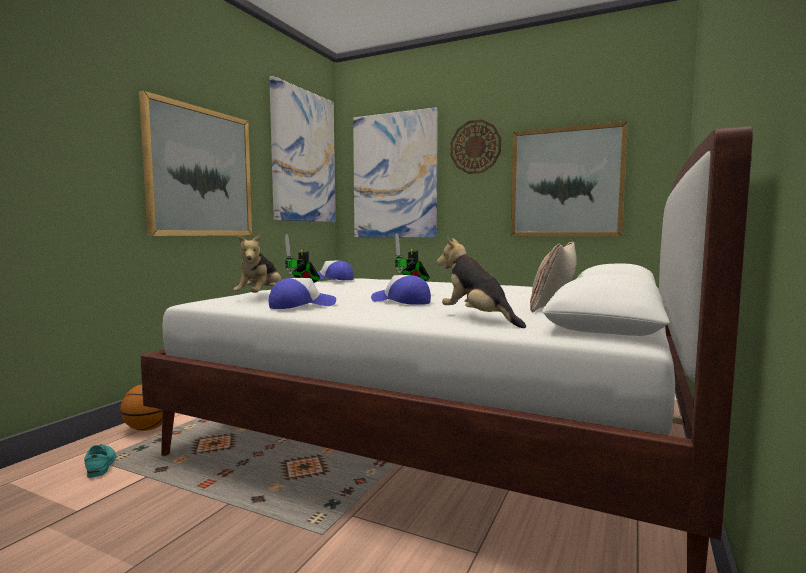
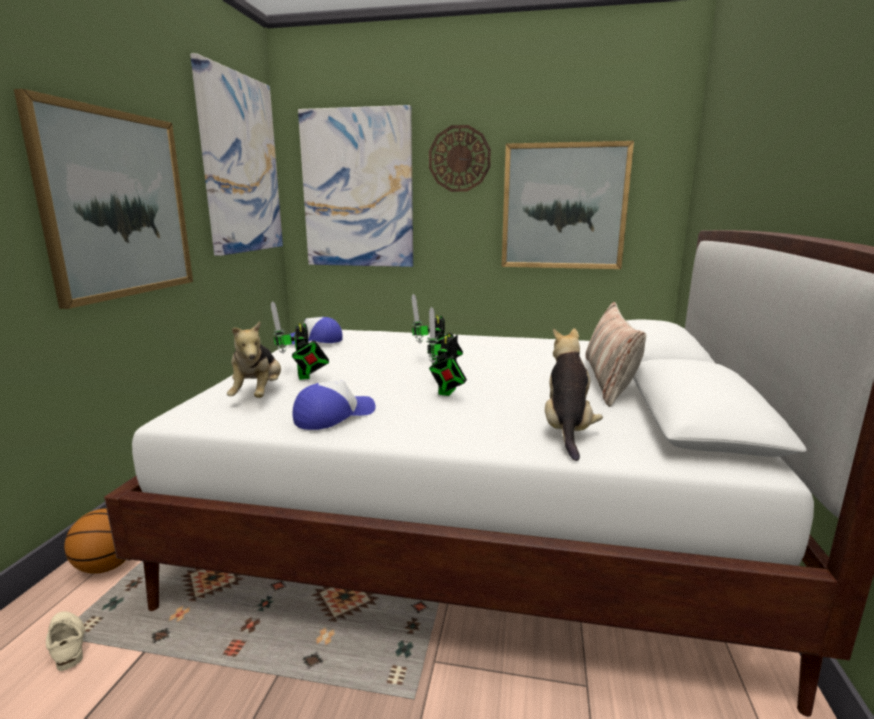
camera: 15 degrees left, 10 degrees up
turquoise shoe [84,444,116,478] -> beige shoe [46,611,85,671]
cap [371,275,431,305] -> toy robot [426,307,467,396]
plush toy [437,236,526,328] -> plush toy turned 60 degrees clockwise [545,328,603,461]

